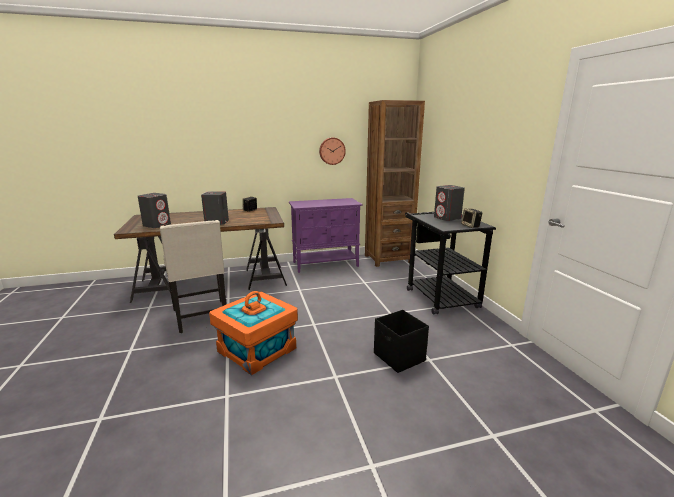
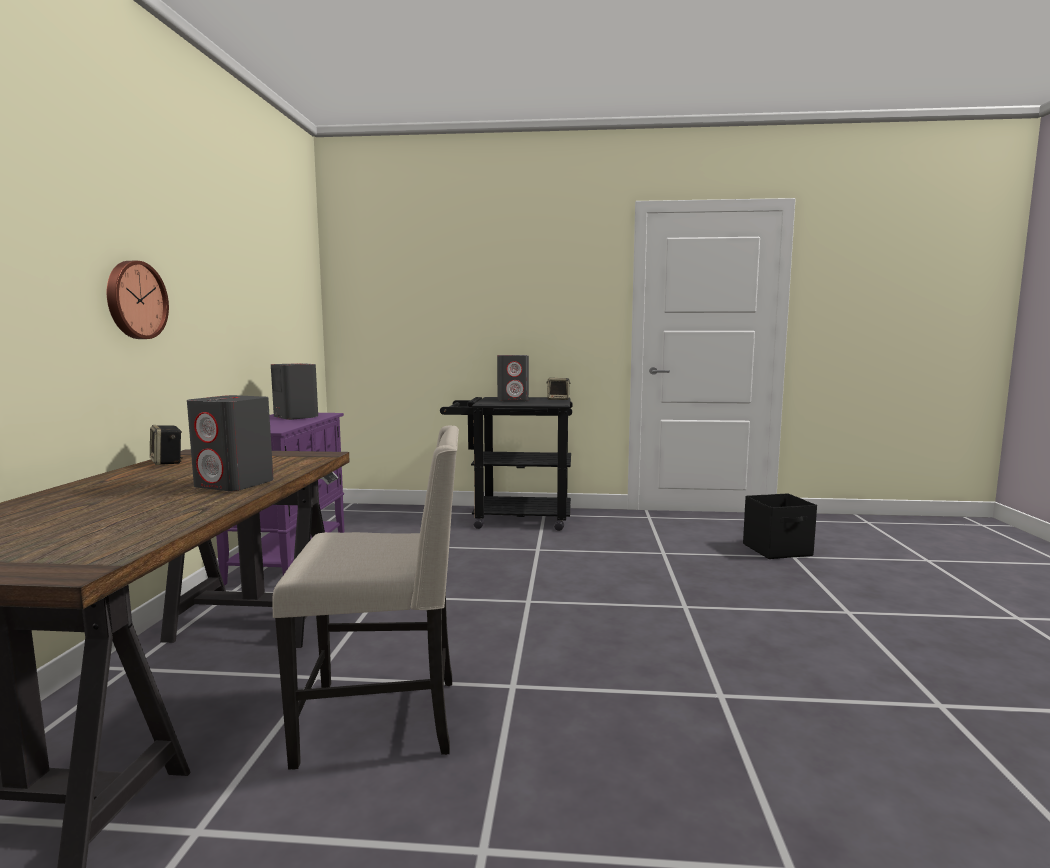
camera: 70 degrees left, 10 degrees down
grey speaker [138,193,171,228] -> grey speaker moved to [271,363,318,420]
orange storage box [209,291,298,375] -> none
wall clock [319,137,346,165] -> wall clock moved to [107,261,169,339]
brown bookcase [365,100,425,267] -> none
black storage box [374,310,429,373] -> black storage box moved to [743,493,817,559]

